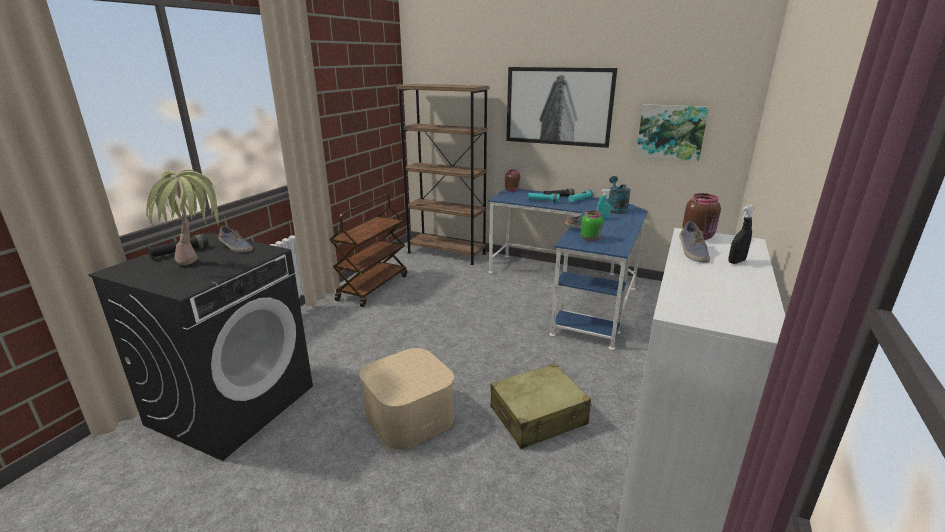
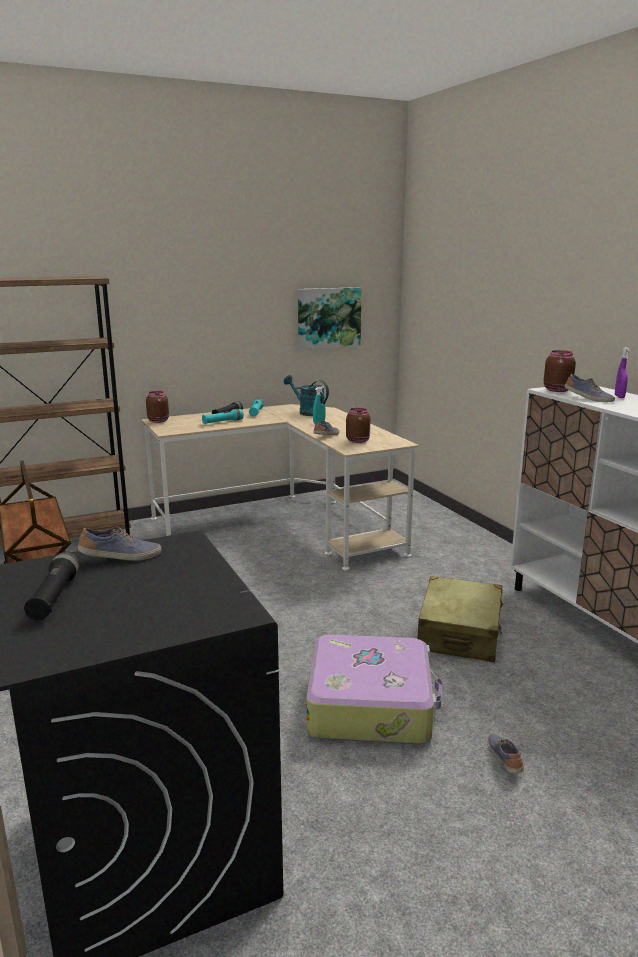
camera: 50 degrees left, 5 degrees down
potted plant [146,170,219,265] -> none
beige storage box [360,348,454,450] -> suitcase [307,634,442,744]
blue desk [488,189,648,350] -> beige desk [142,404,419,570]
picture [506,67,617,148] -> none
green jar [581,211,603,241] -> brown jar [346,408,370,443]
black spray bottle [728,205,756,264] -> purple spray bottle [615,347,630,398]
none -> shoe [487,734,524,774]

